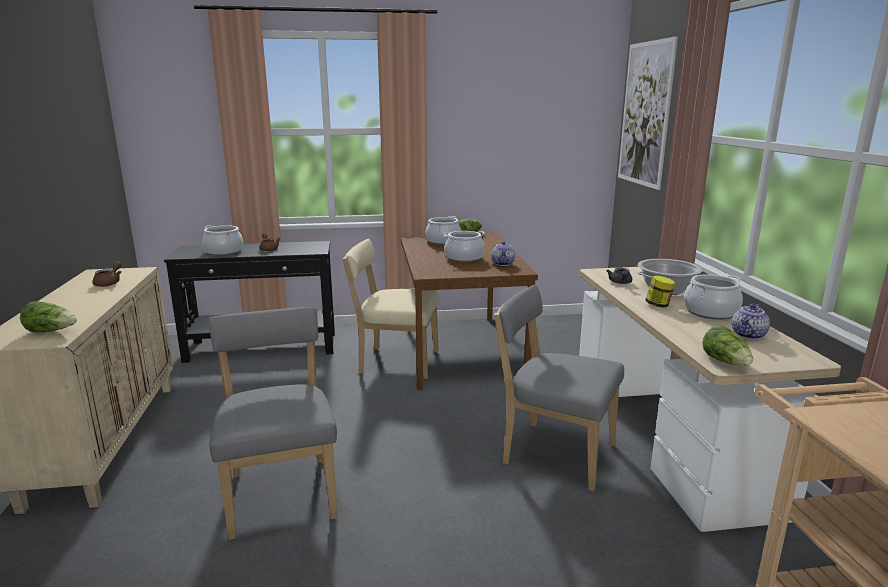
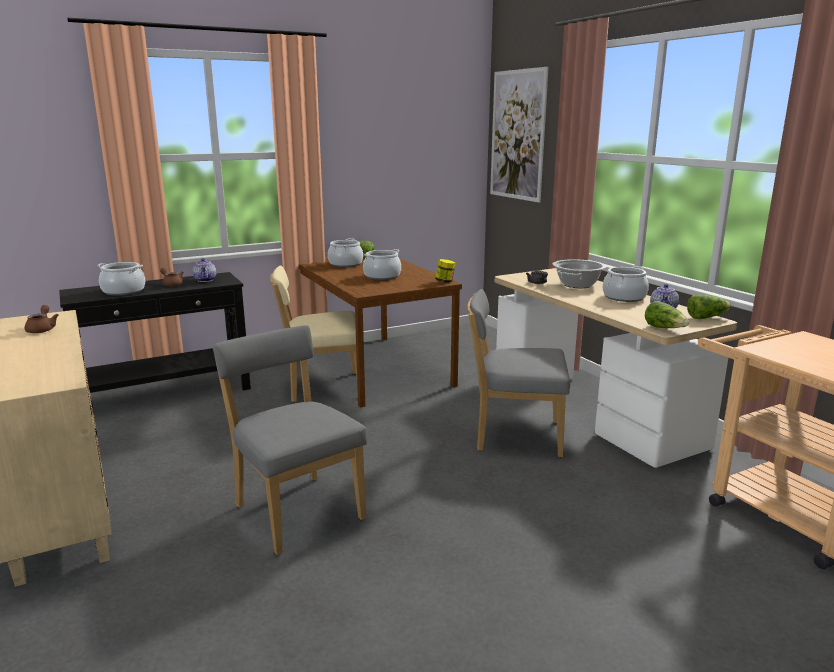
camera: 20 degrees left, 0 degrees up
lettuce [20,301,77,333] -> lettuce moved to [687,294,732,319]
teapot [492,241,515,266] -> teapot moved to [192,258,216,282]
jar [645,276,676,308] -> jar moved to [435,259,456,283]

